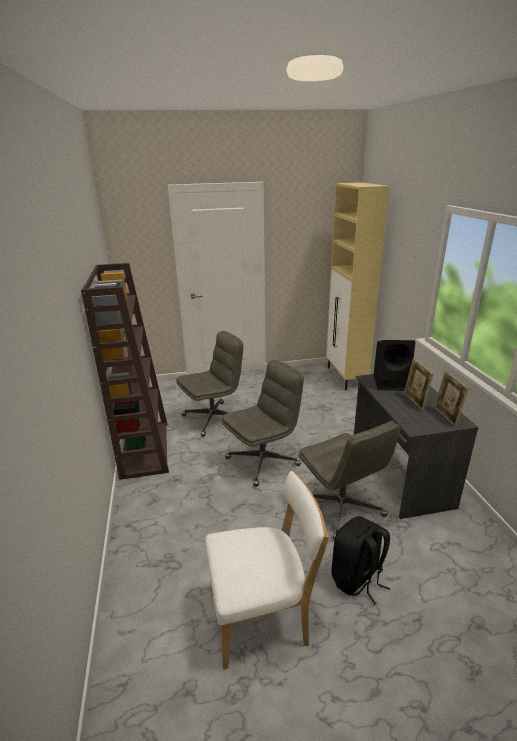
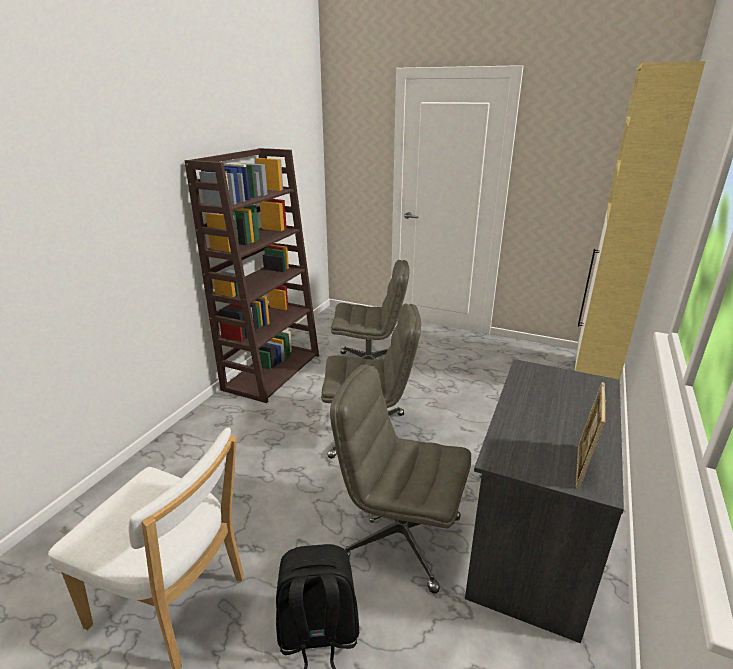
camera: 35 degrees right, 0 degrees up
grey office chair [299,421,400,540] -> grey office chair turned 105 degrees clockwise [330,364,471,594]
black speaker [373,340,415,391] -> none
picture frame [404,358,433,410] -> none

